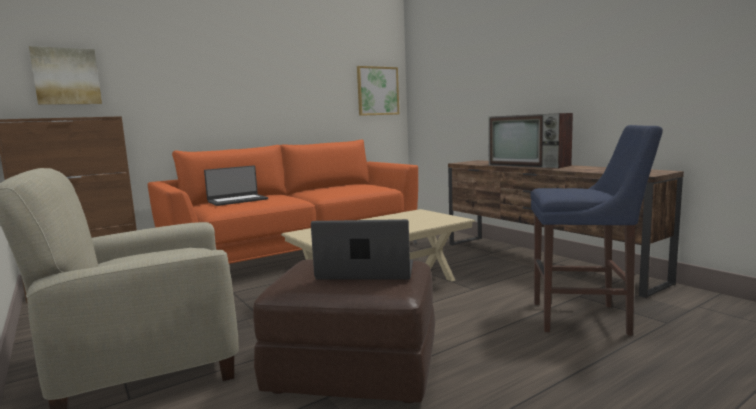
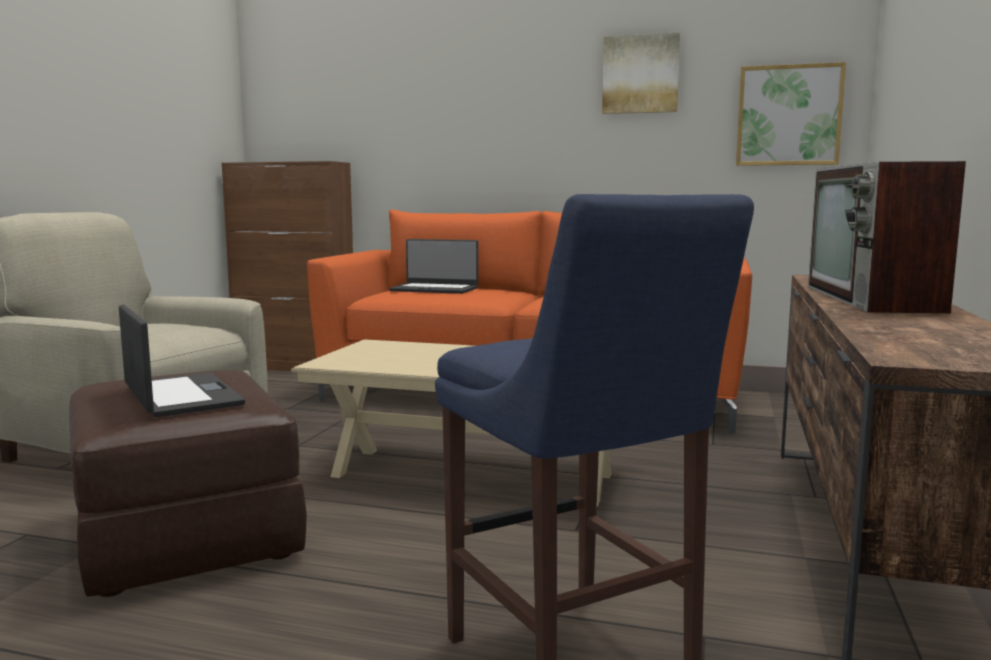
camera: 50 degrees right, 0 degrees up
picture [29,46,102,105] -> picture moved to [602,32,680,114]

